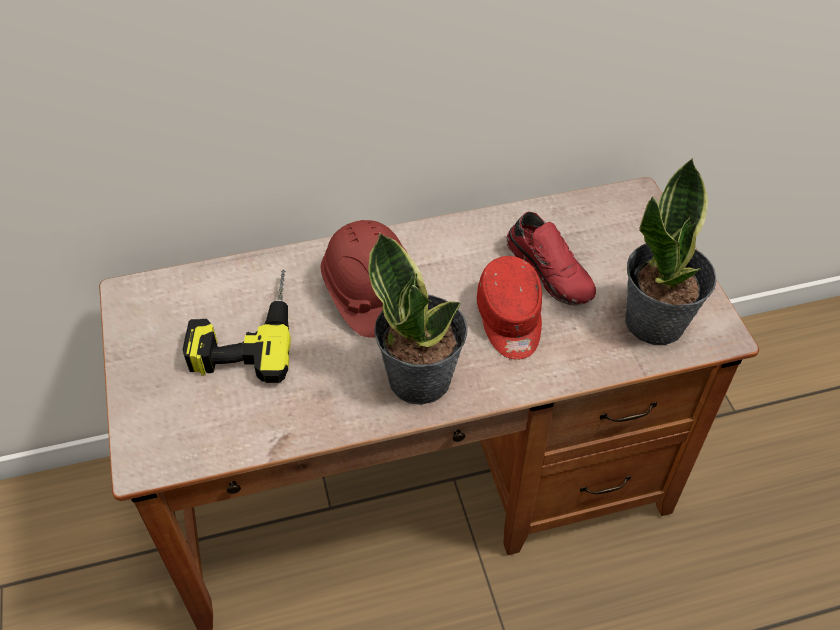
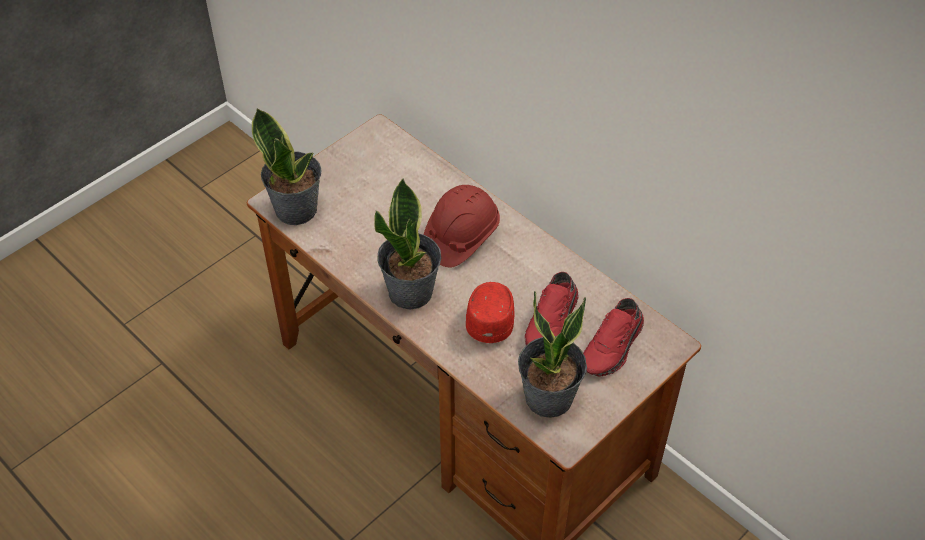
camera: 60 degrees right, 0 degrees up
power drill [183,270,291,383] -> none
red cap [477,256,542,360] -> red cap turned 135 degrees clockwise [466,282,514,343]
none -> potted plant [252,108,322,225]
none -> red shoe [583,298,644,376]

